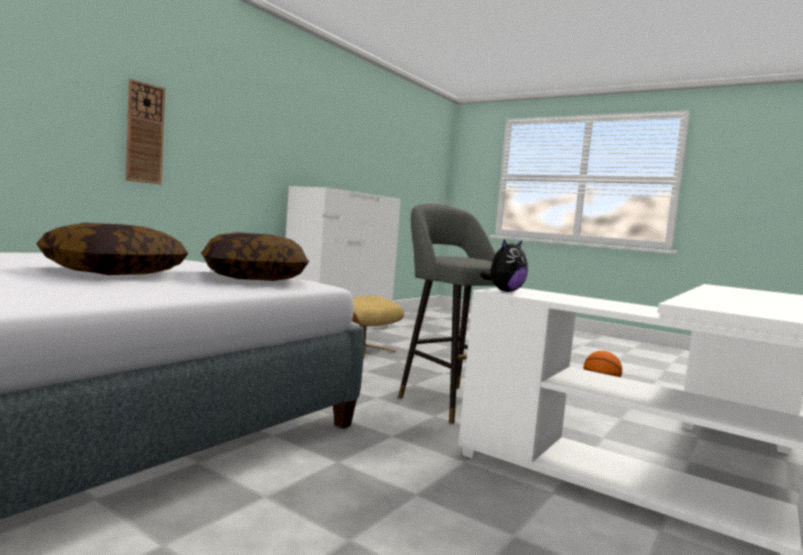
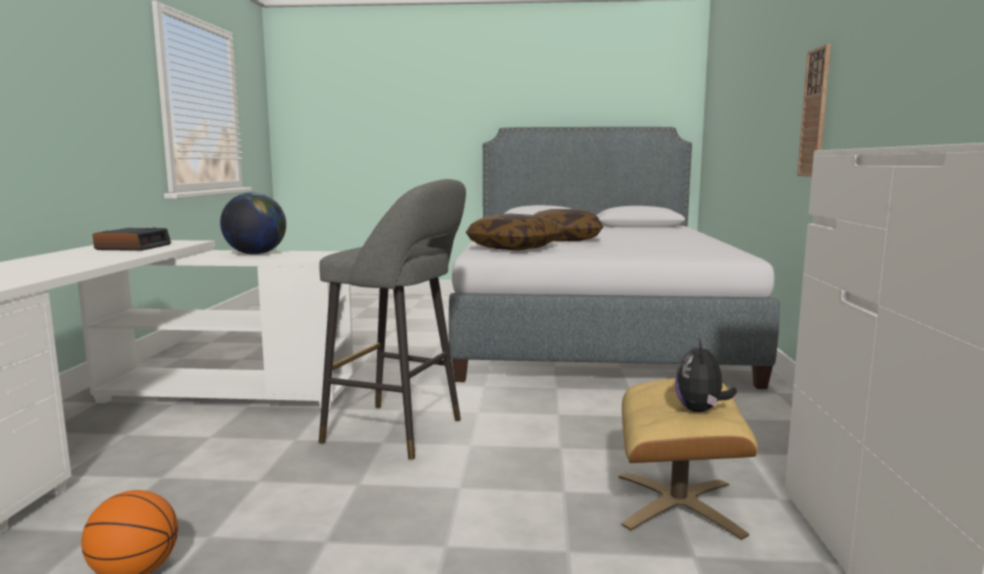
camera: 150 degrees right, 5 degrees up
plush toy [480,239,528,292] -> plush toy moved to [675,339,737,412]
none -> alarm clock [93,227,171,251]
none -> globe [220,192,286,255]

